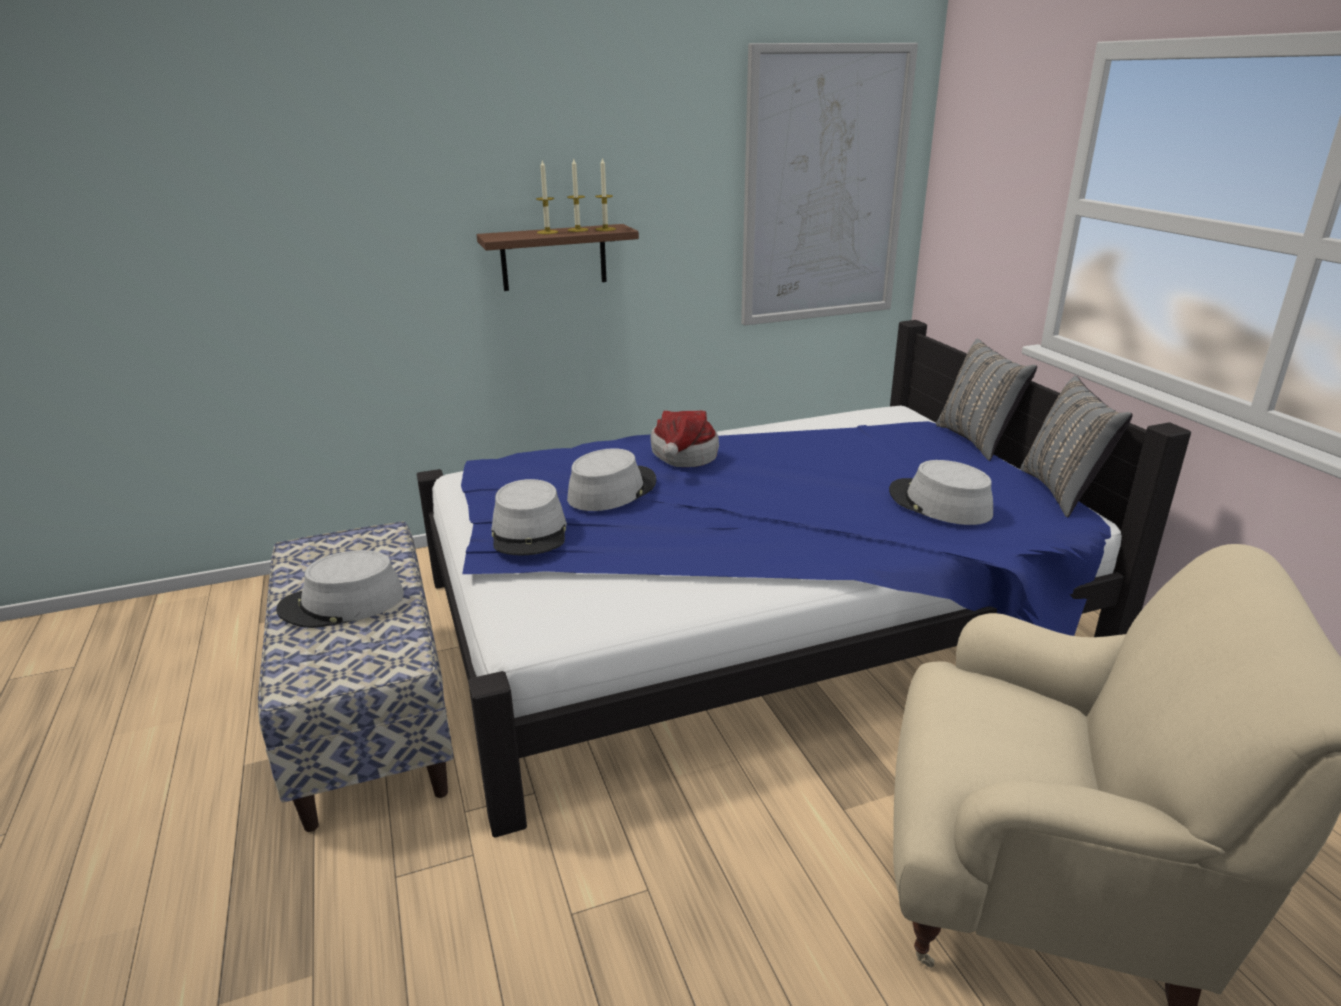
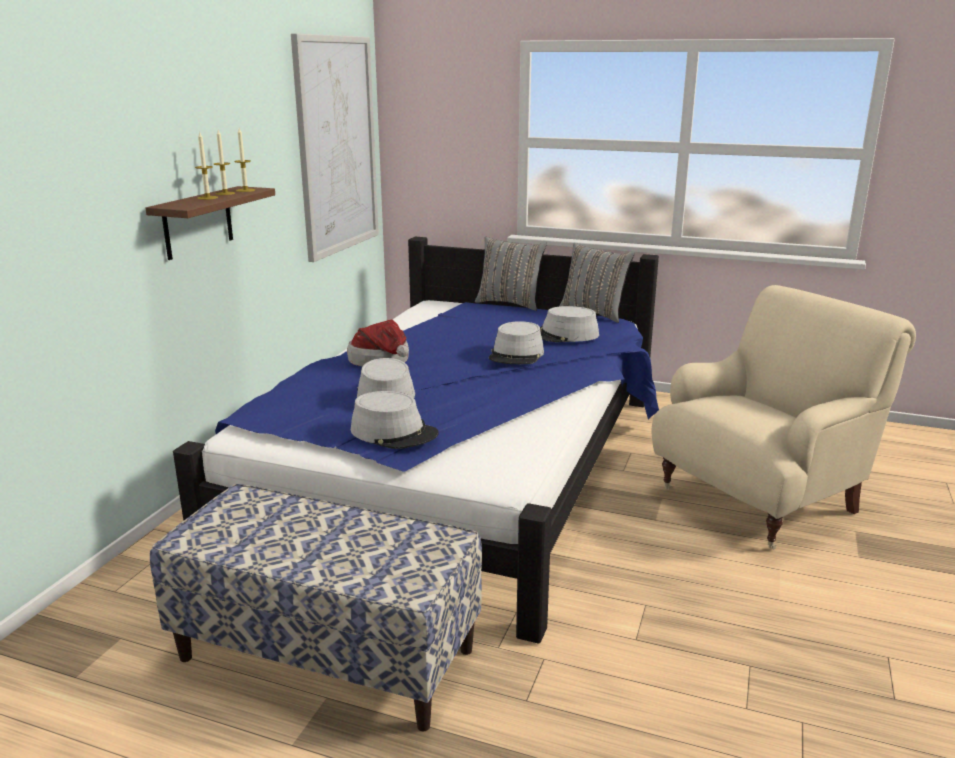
camera: 50 degrees left, 5 degrees down
grey hat [276,550,404,628] -> grey hat moved to [489,321,544,364]

